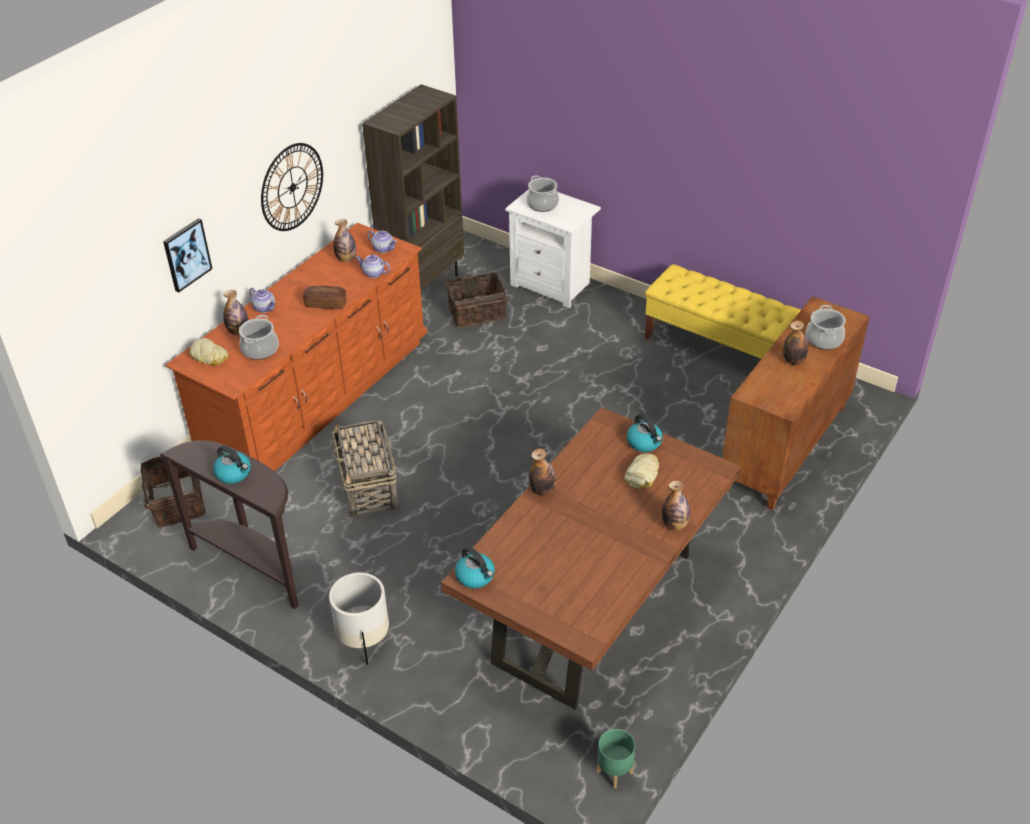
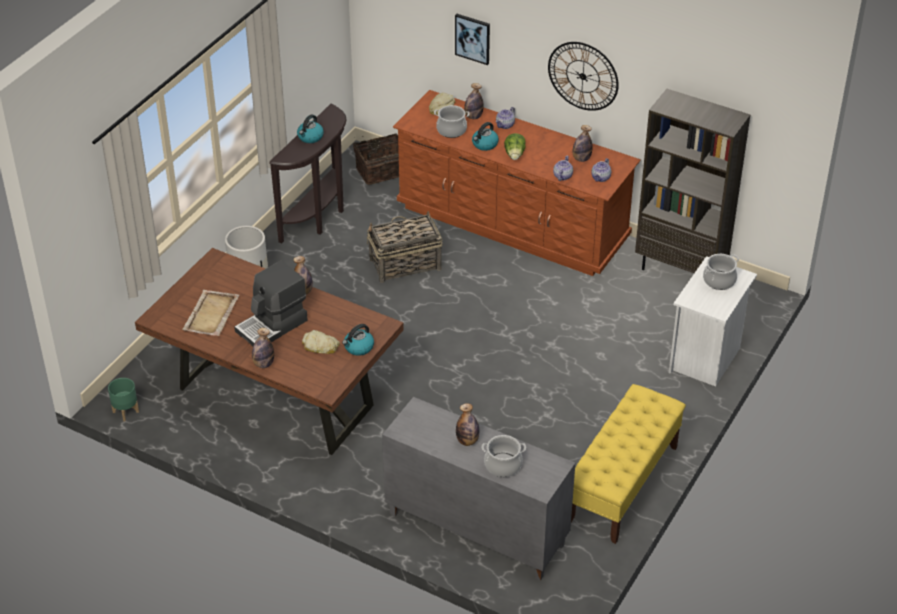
camera: 85 degrees right, 0 degrees up
bread [303,286,347,309] -> lettuce [504,133,526,160]
basket [445,272,507,328] -> none
kettle [455,547,495,589] -> kettle moved to [472,122,499,151]
brown cabinet [722,296,870,510] -> grey cabinet [382,397,575,581]
none -> beige tray [182,290,239,336]
none -> coffee machine [234,261,308,346]

